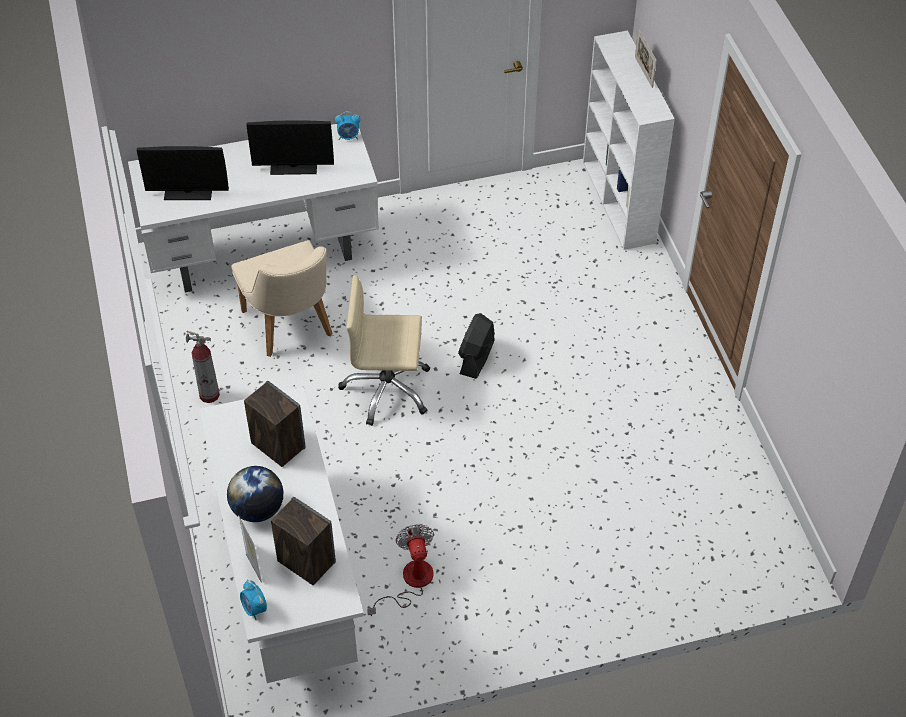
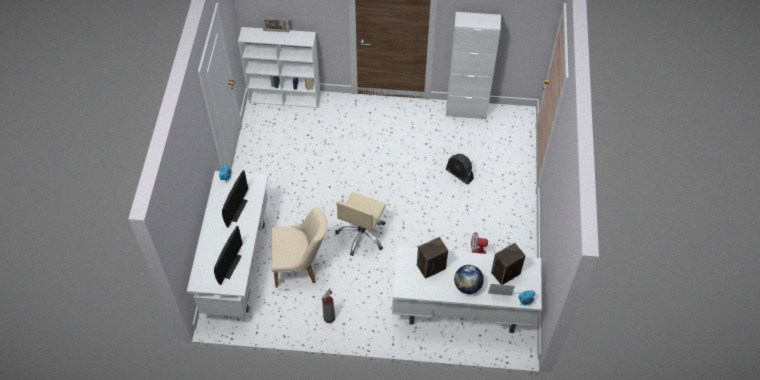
camera: 70 degrees left, 5 degrees up
black fan [458,313,495,379] -> black fan moved to [446,154,474,185]
none -> white cabinet [446,12,501,119]

